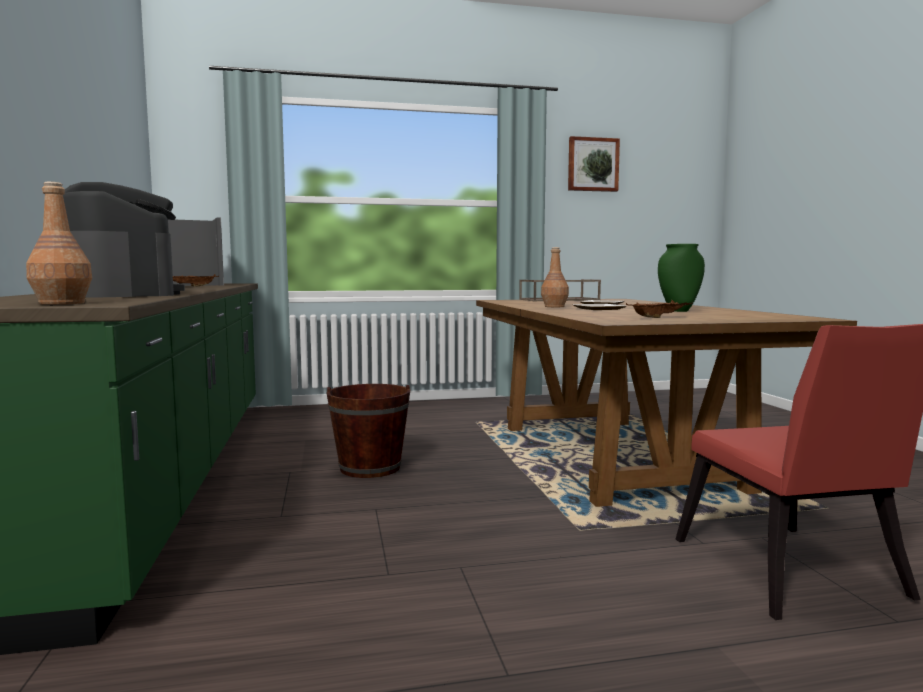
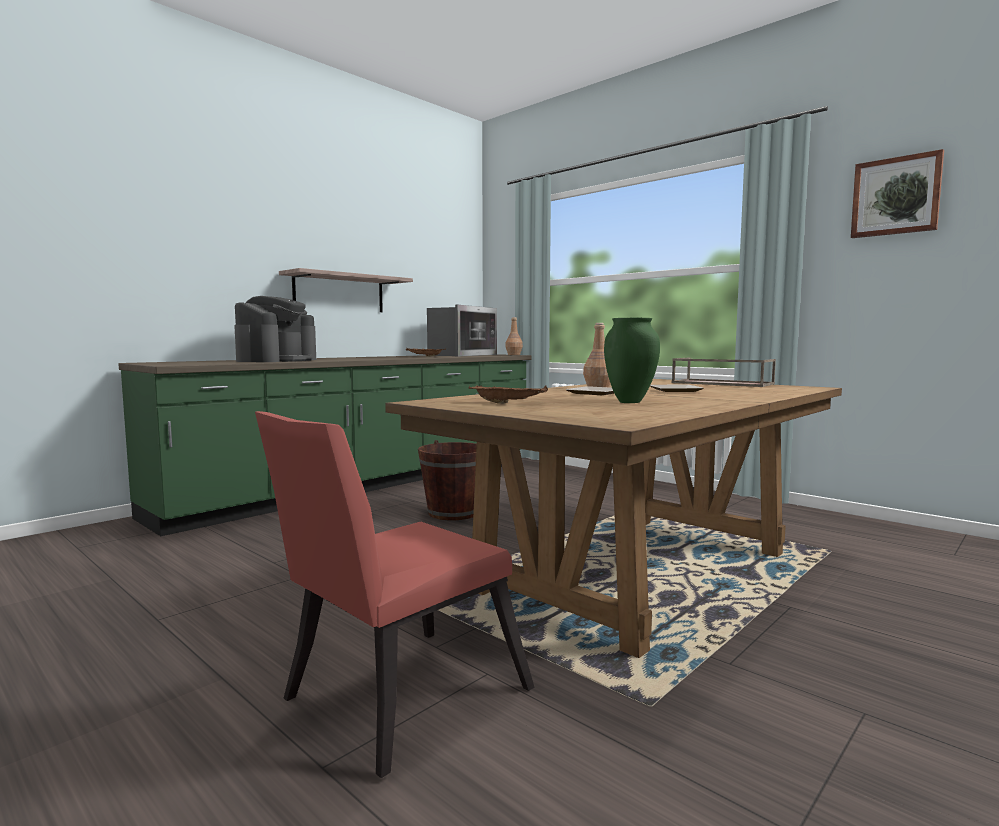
camera: 55 degrees right, 0 degrees up
brown bottle [26,182,92,305] -> brown bottle moved to [505,317,523,355]
none -> shelf [279,268,413,312]

